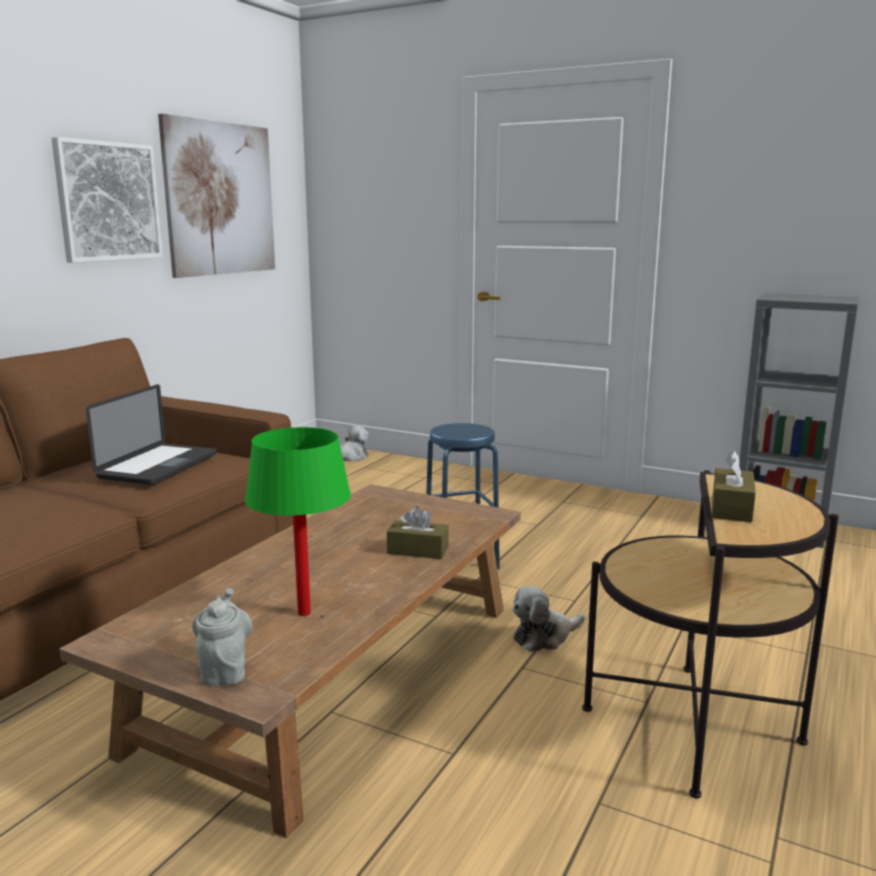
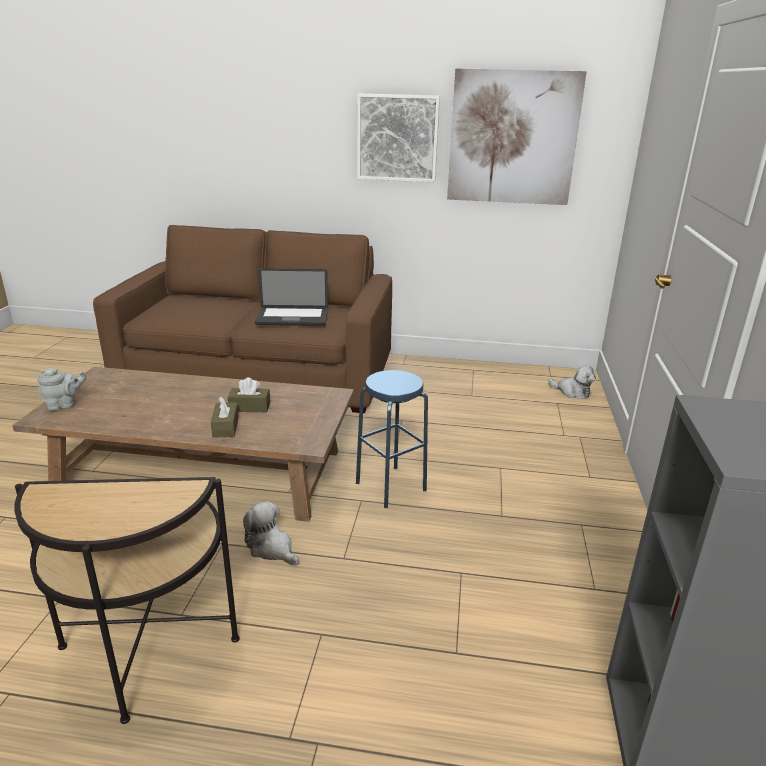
camera: 70 degrees right, 10 degrees up
green table lamp [245,427,351,616] -> none
brown tissue box [712,451,756,523] -> brown tissue box moved to [228,377,270,412]

